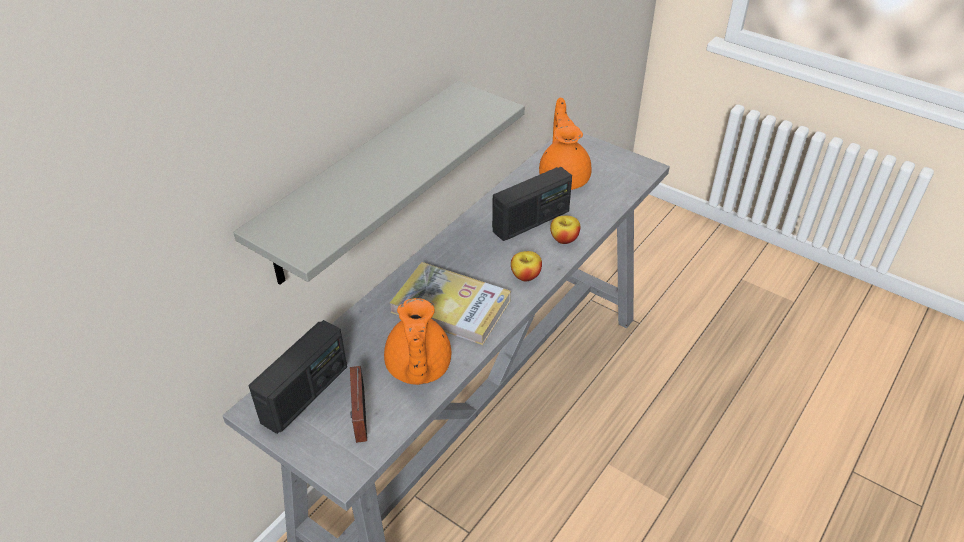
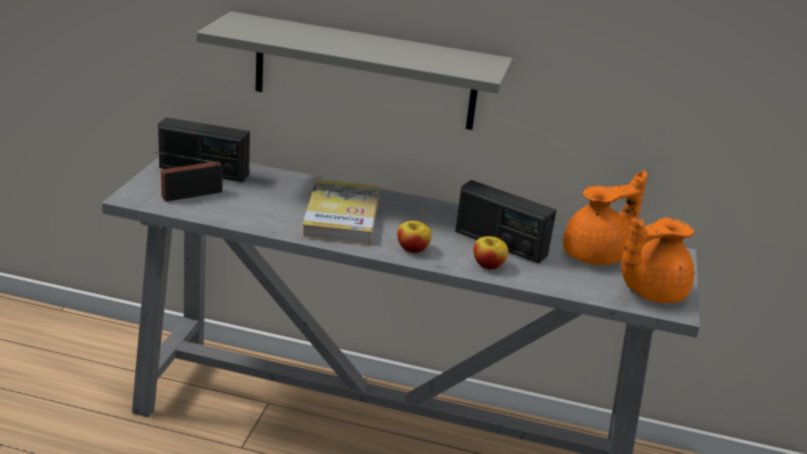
camera: 65 degrees right, 15 degrees down
orange teapot [384,298,451,385] -> orange teapot moved to [621,218,694,303]

